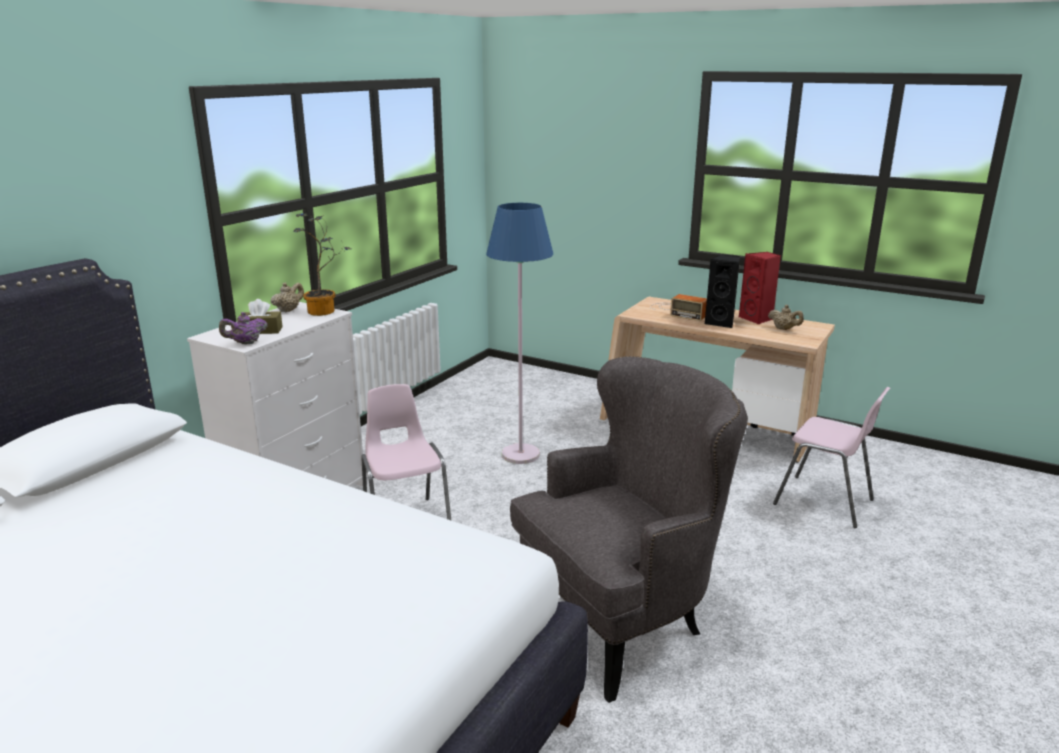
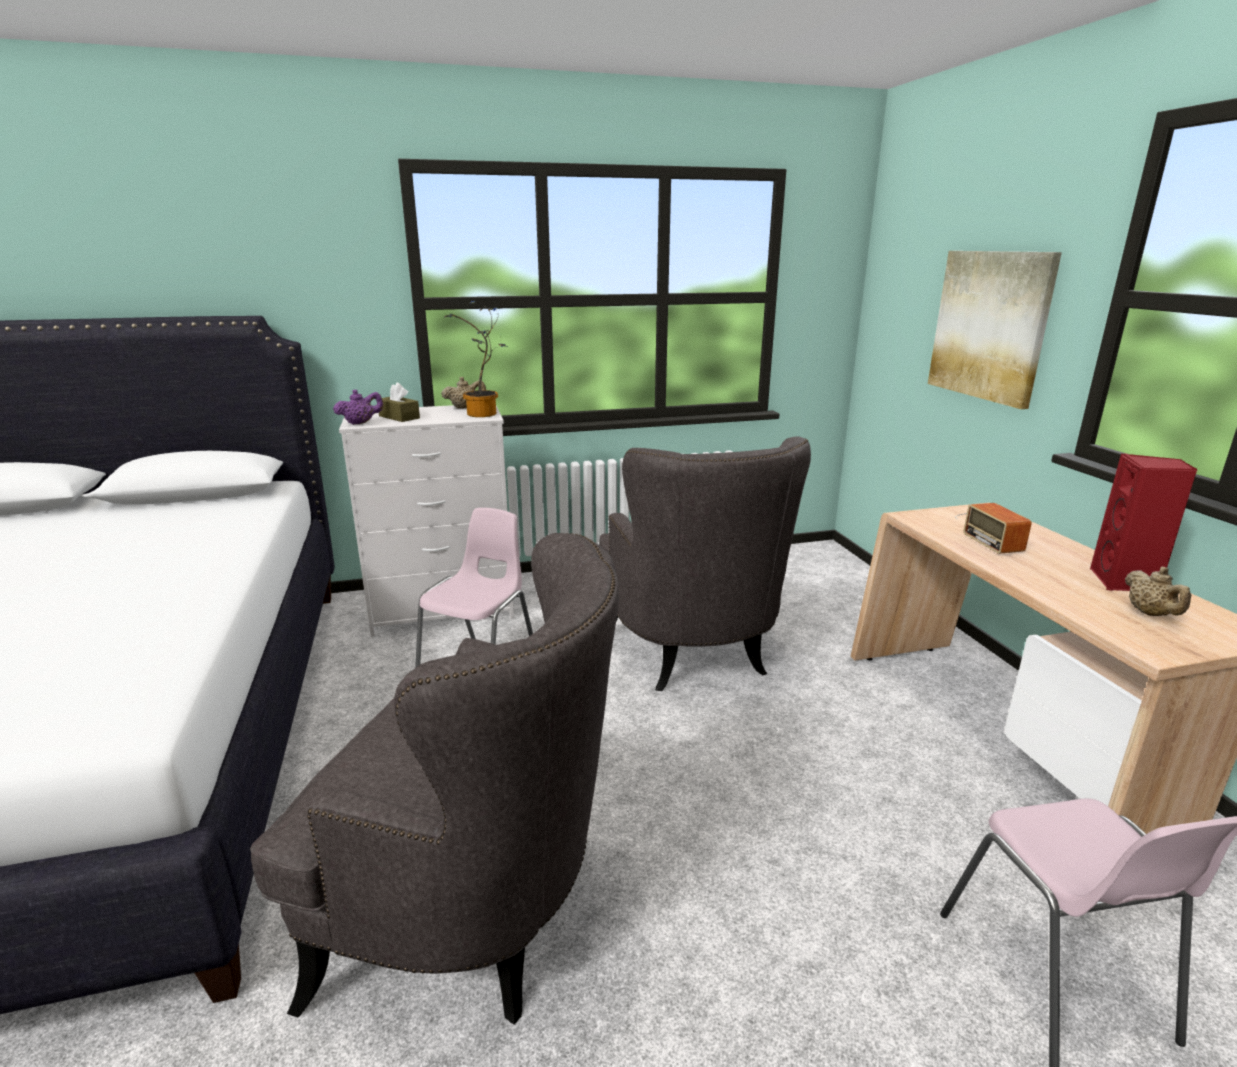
camera: 45 degrees right, 0 degrees up
purple teapot [219,312,268,344] -> purple teapot turned 135 degrees clockwise [333,389,383,425]
blue floor lamp [486,203,553,464] -> grey armchair [599,436,811,691]
black speaker [705,254,740,328] -> none
none -> picture [928,251,1062,409]

